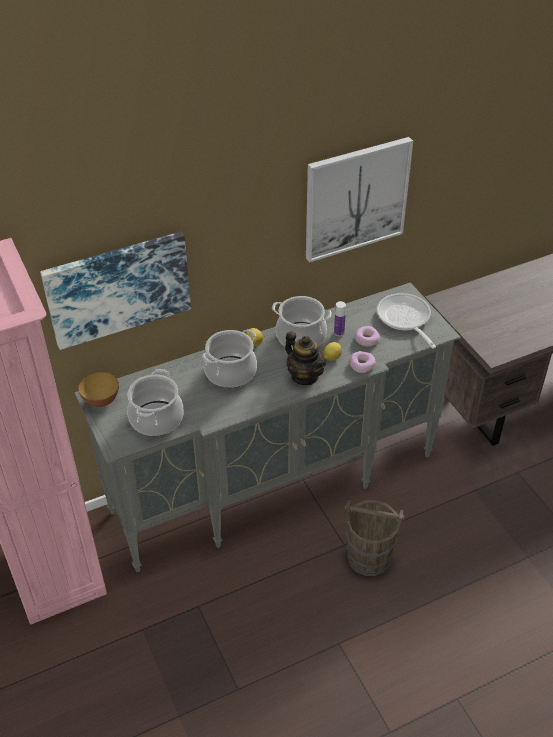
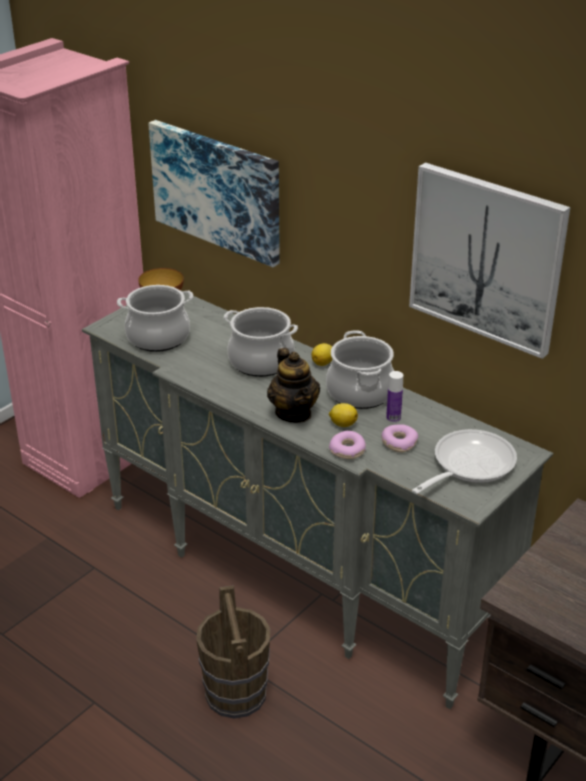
camera: 65 degrees right, 10 degrees down
teapot [285,331,326,385] -> teapot turned 45 degrees counterclockwise [267,348,320,423]

